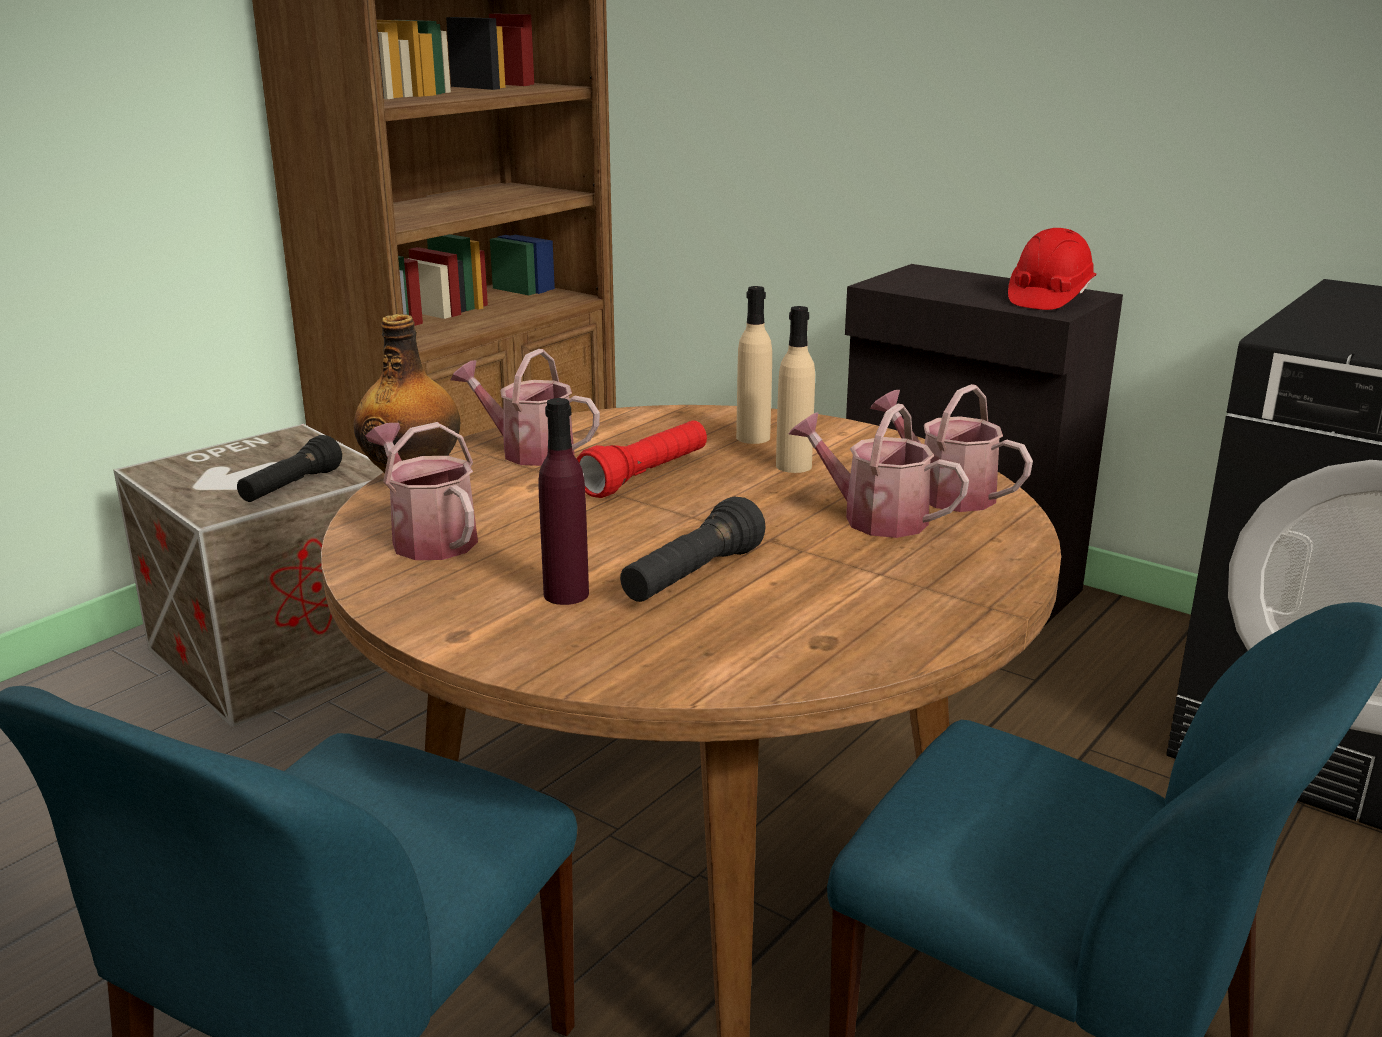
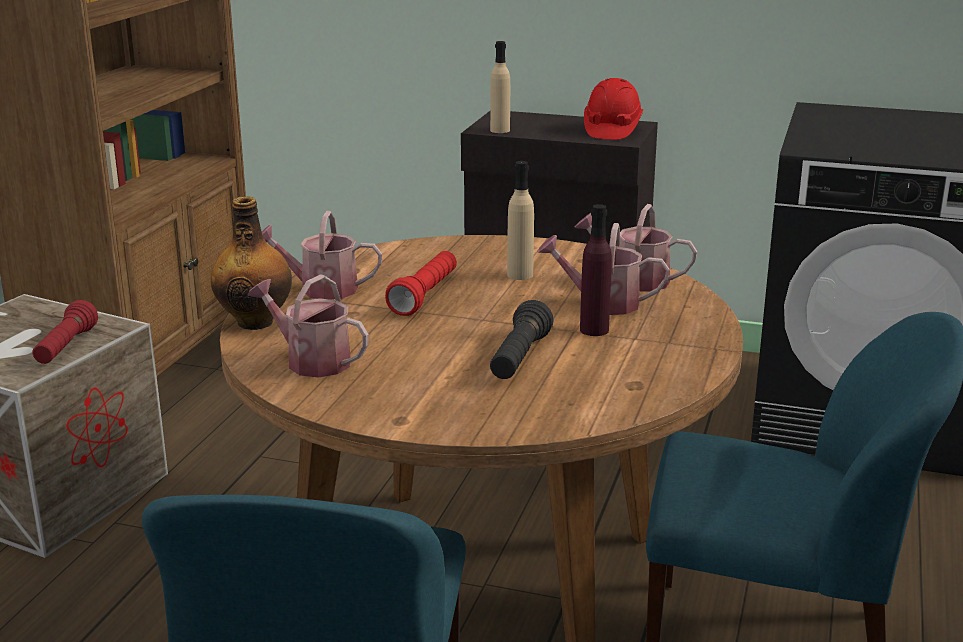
camera: 20 degrees left, 0 degrees up
black flashlight [237,435,342,502] -> red flashlight [33,300,98,364]
purple bottle [538,398,589,605] -> purple bottle moved to [580,204,612,336]
beige bottle [736,286,772,444] -> beige bottle moved to [490,41,510,133]

